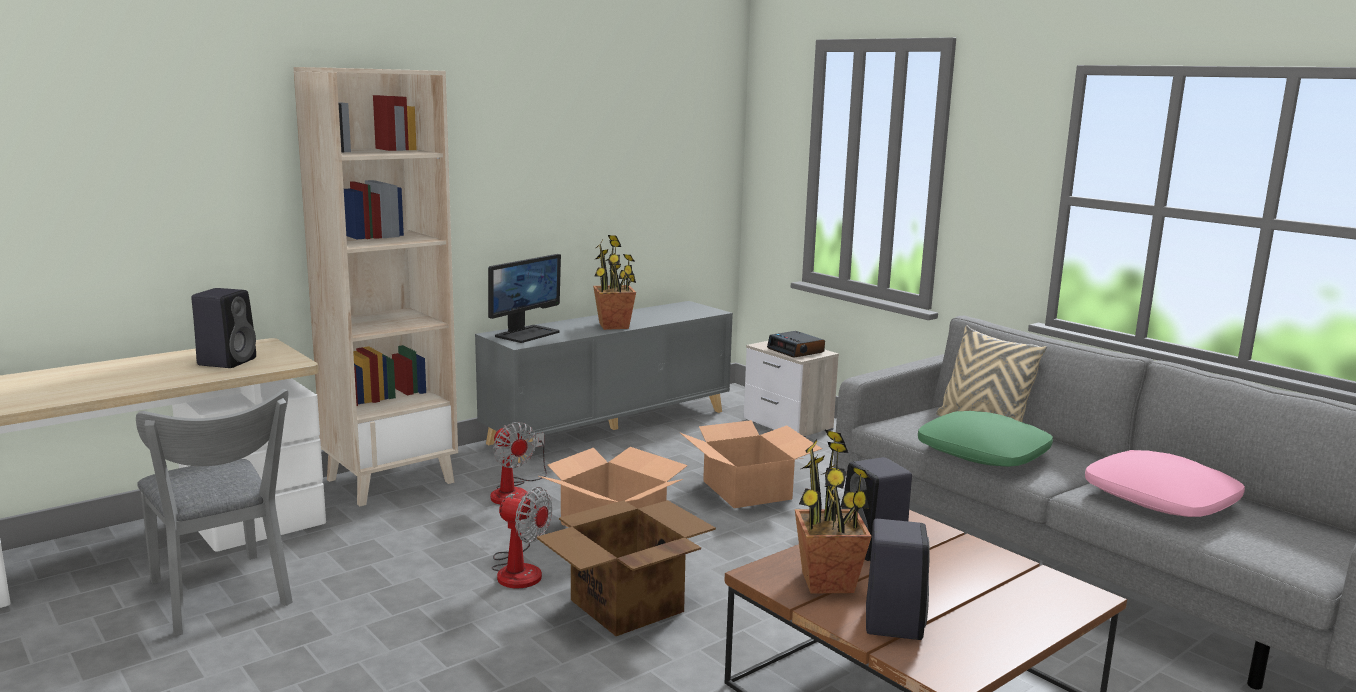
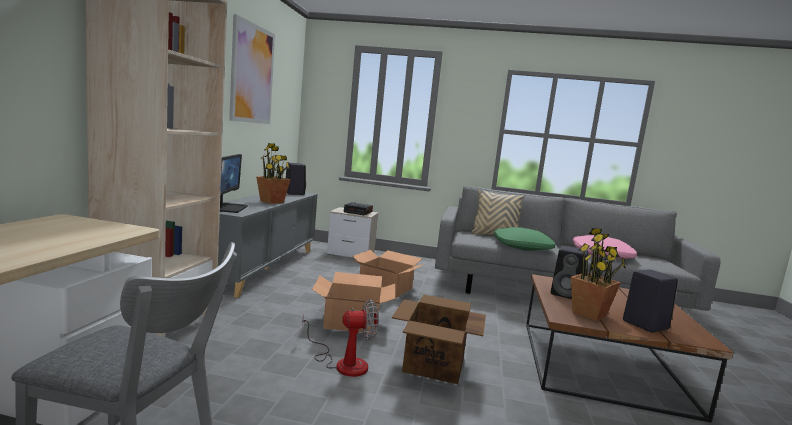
camera: 40 degrees left, 5 degrees down
black speaker [191,288,256,368] -> black speaker moved to [286,163,306,195]
fan [490,422,547,505] -> none
none -> picture [229,14,275,124]

